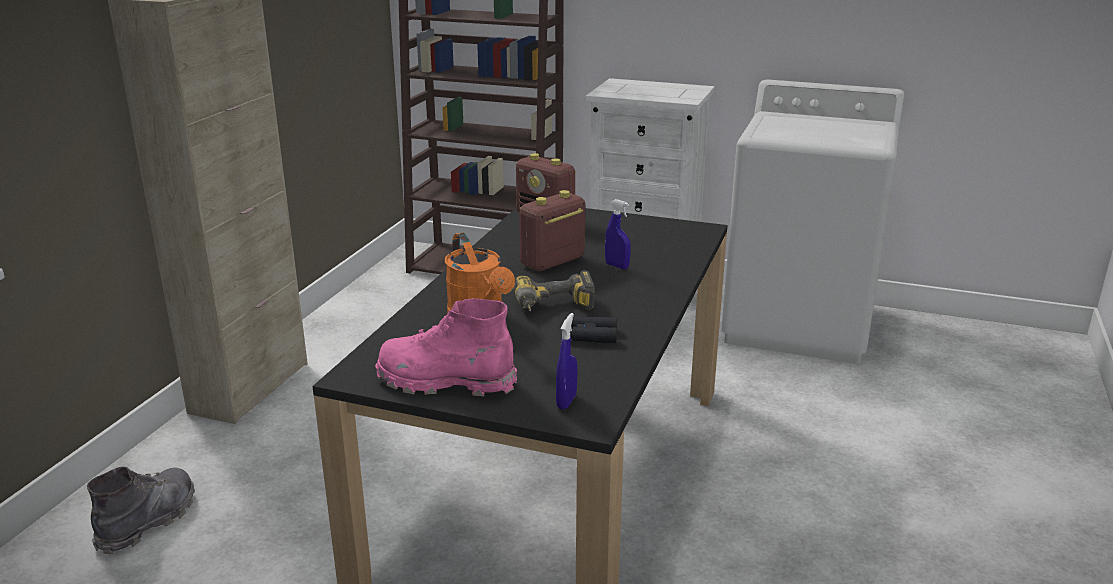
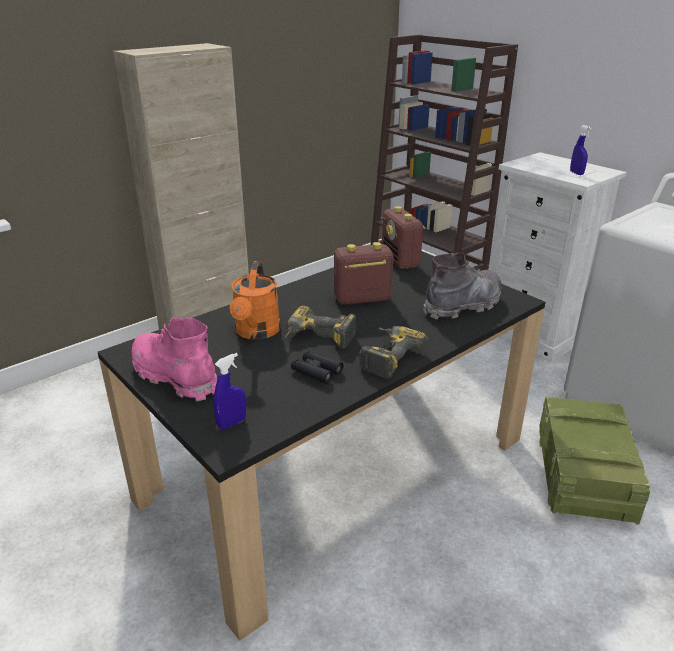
camera: 30 degrees right, 5 degrees up
grey boot [87,466,195,555] -> grey boot moved to [423,253,502,320]
blue spray bottle [605,199,631,269] -> blue spray bottle moved to [570,125,591,175]
none -> power drill [359,326,428,379]
none -> crate [539,396,650,525]

